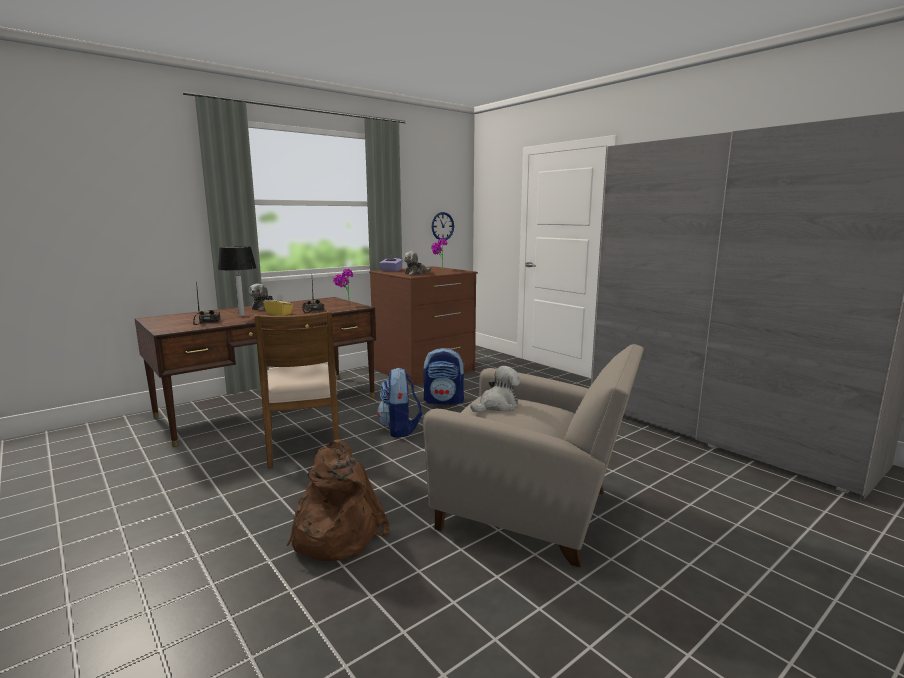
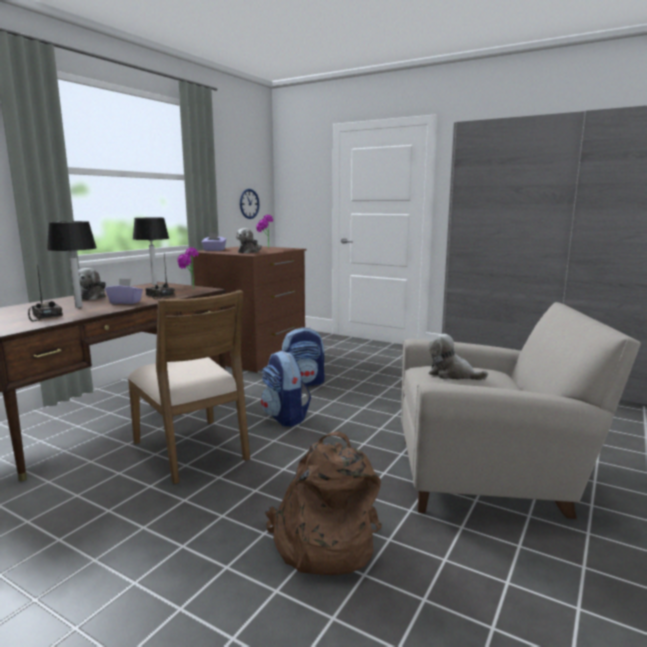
camera: 20 degrees left, 0 degrees up
yellow tissue box [263,294,294,316] -> purple tissue box [105,278,143,304]
plush toy [470,366,520,412] -> plush toy turned 90 degrees counterclockwise [428,334,488,380]
none -> table lamp [133,218,169,285]

